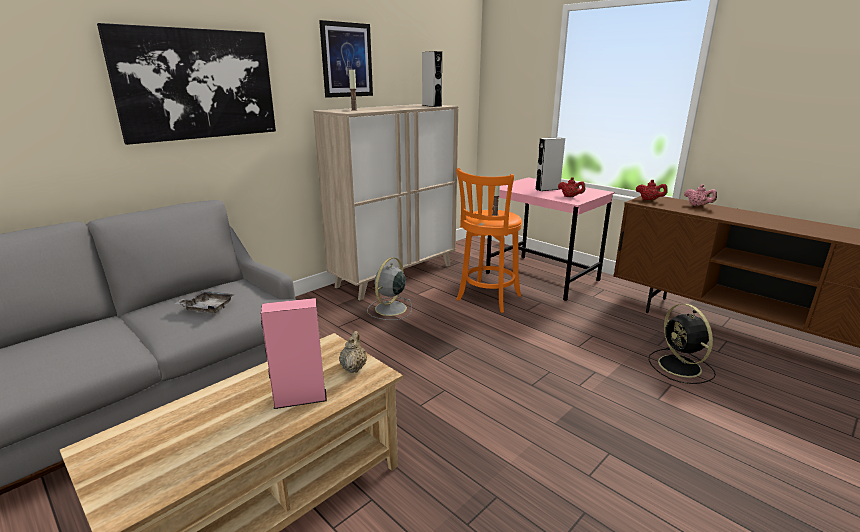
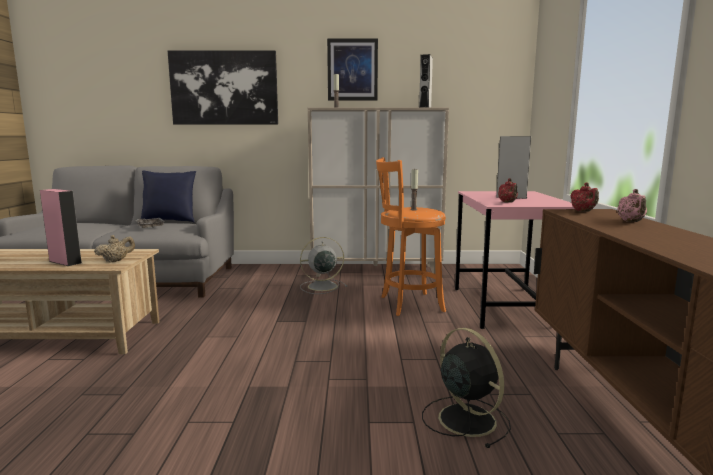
camera: 45 degrees right, 10 degrees down
black fan [649,304,716,384] -> black fan turned 120 degrees clockwise [422,328,511,448]
none -> blue pillow [141,171,196,223]

